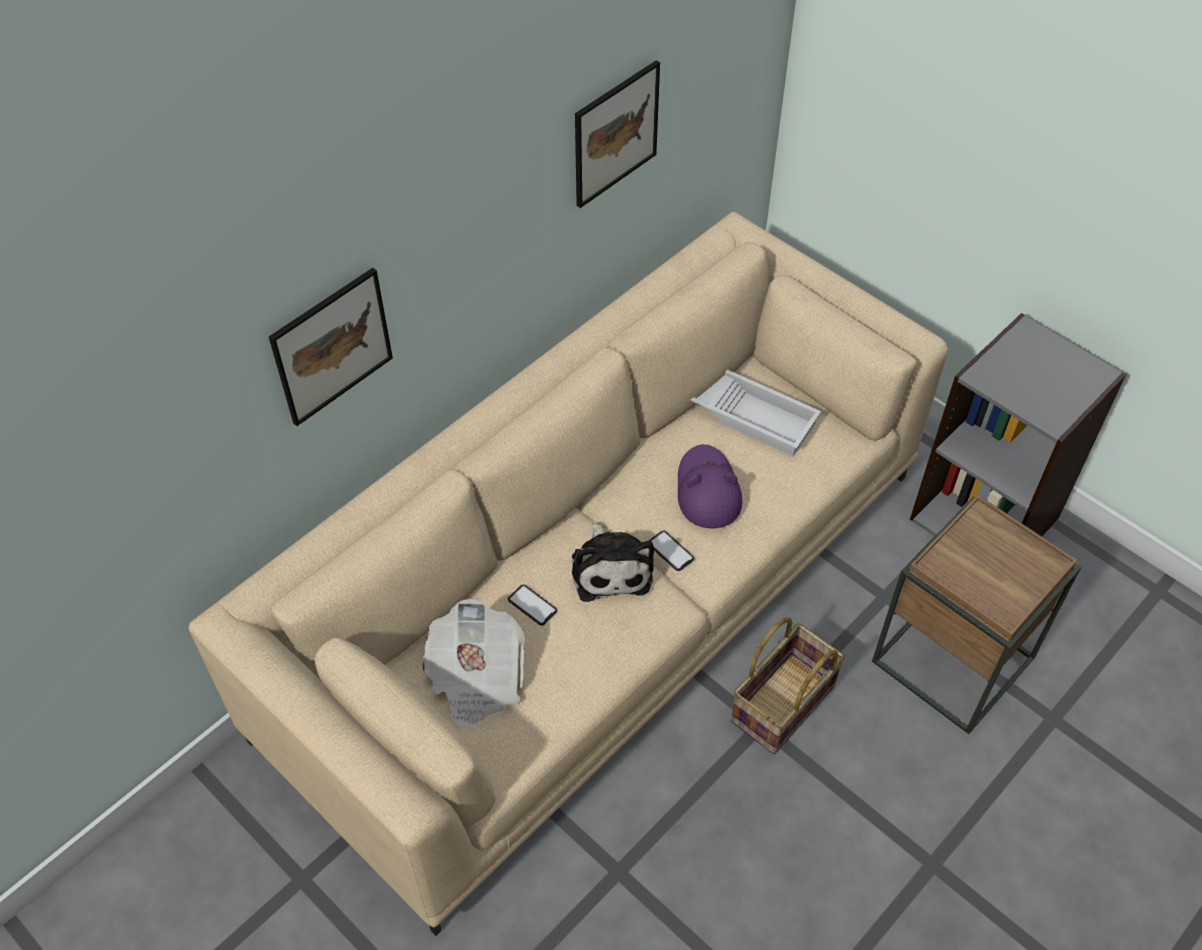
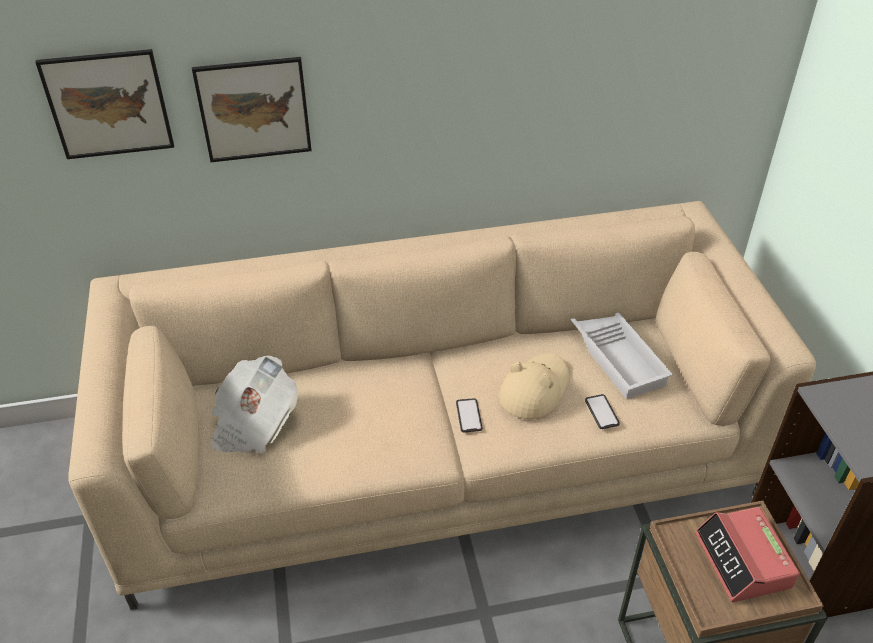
camera: 35 degrees right, 10 degrees down
phone [508,585,557,625] -> phone moved to [585,394,620,429]
plush toy [572,522,654,602] -> none
picture [575,60,660,208] -> picture moved to [35,49,174,159]
purple hat [678,444,742,528] -> beige hat [499,353,569,419]
basket [731,617,845,754] -> none
none -> alarm clock [695,507,800,602]

